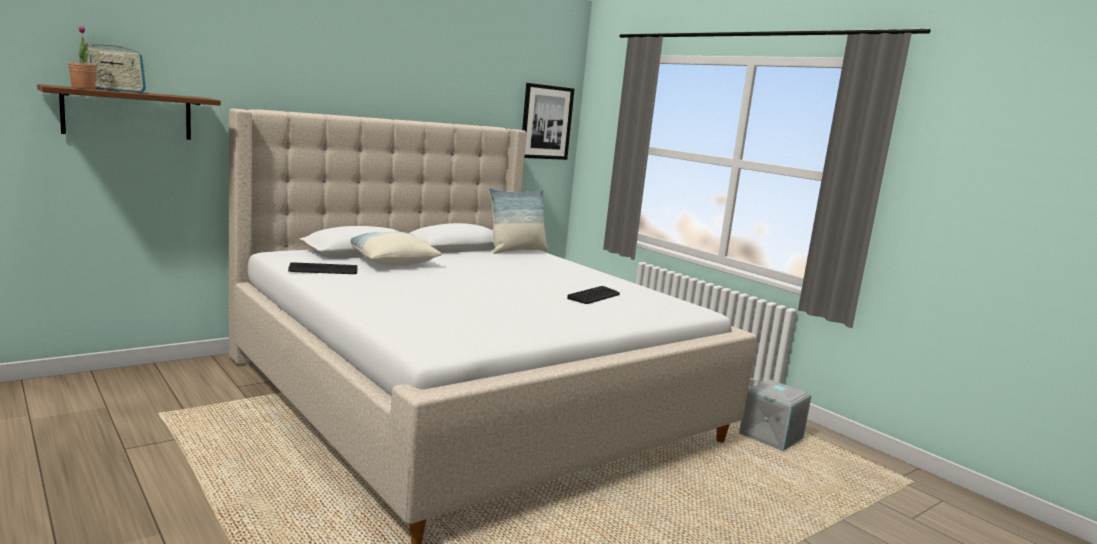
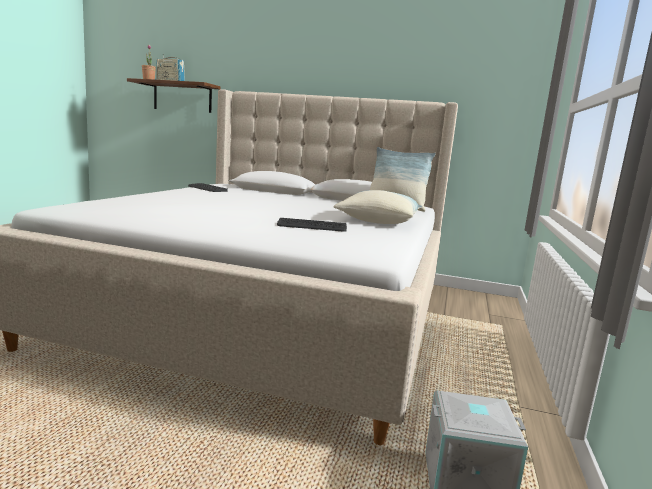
camera: 55 degrees right, 0 degrees up
pillow [351,232,442,266] -> pillow moved to [334,190,422,224]
picture [522,83,574,160] -> none

